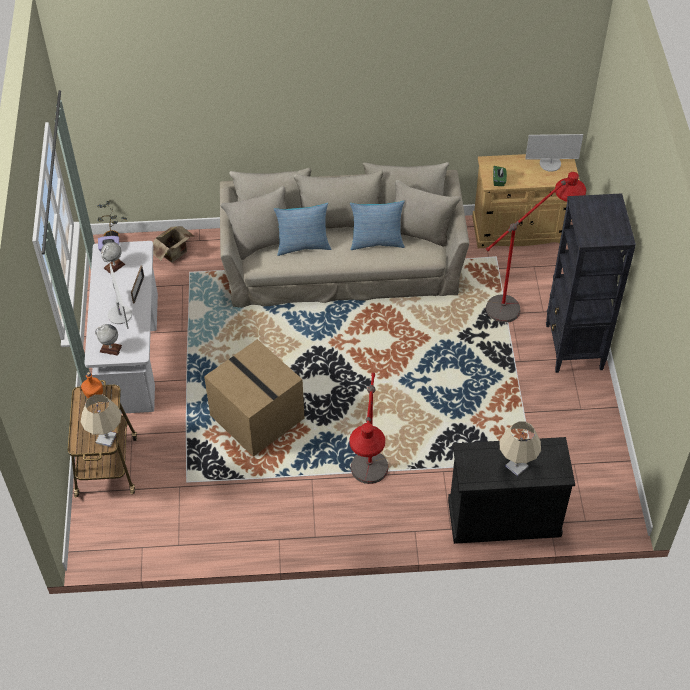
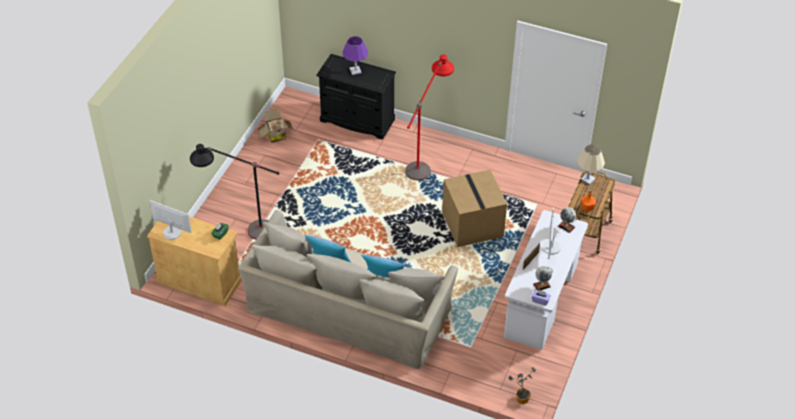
camera: 155 degrees left, 5 degrees down
cardboard box [153,226,195,263] -> cardboard box moved to [257,109,294,143]
red floor lamp [486,172,586,323] -> black floor lamp [190,144,279,240]
beige table lamp [499,421,541,476] -> purple table lamp [343,36,368,75]
black bookcase [546,193,636,373] -> none

